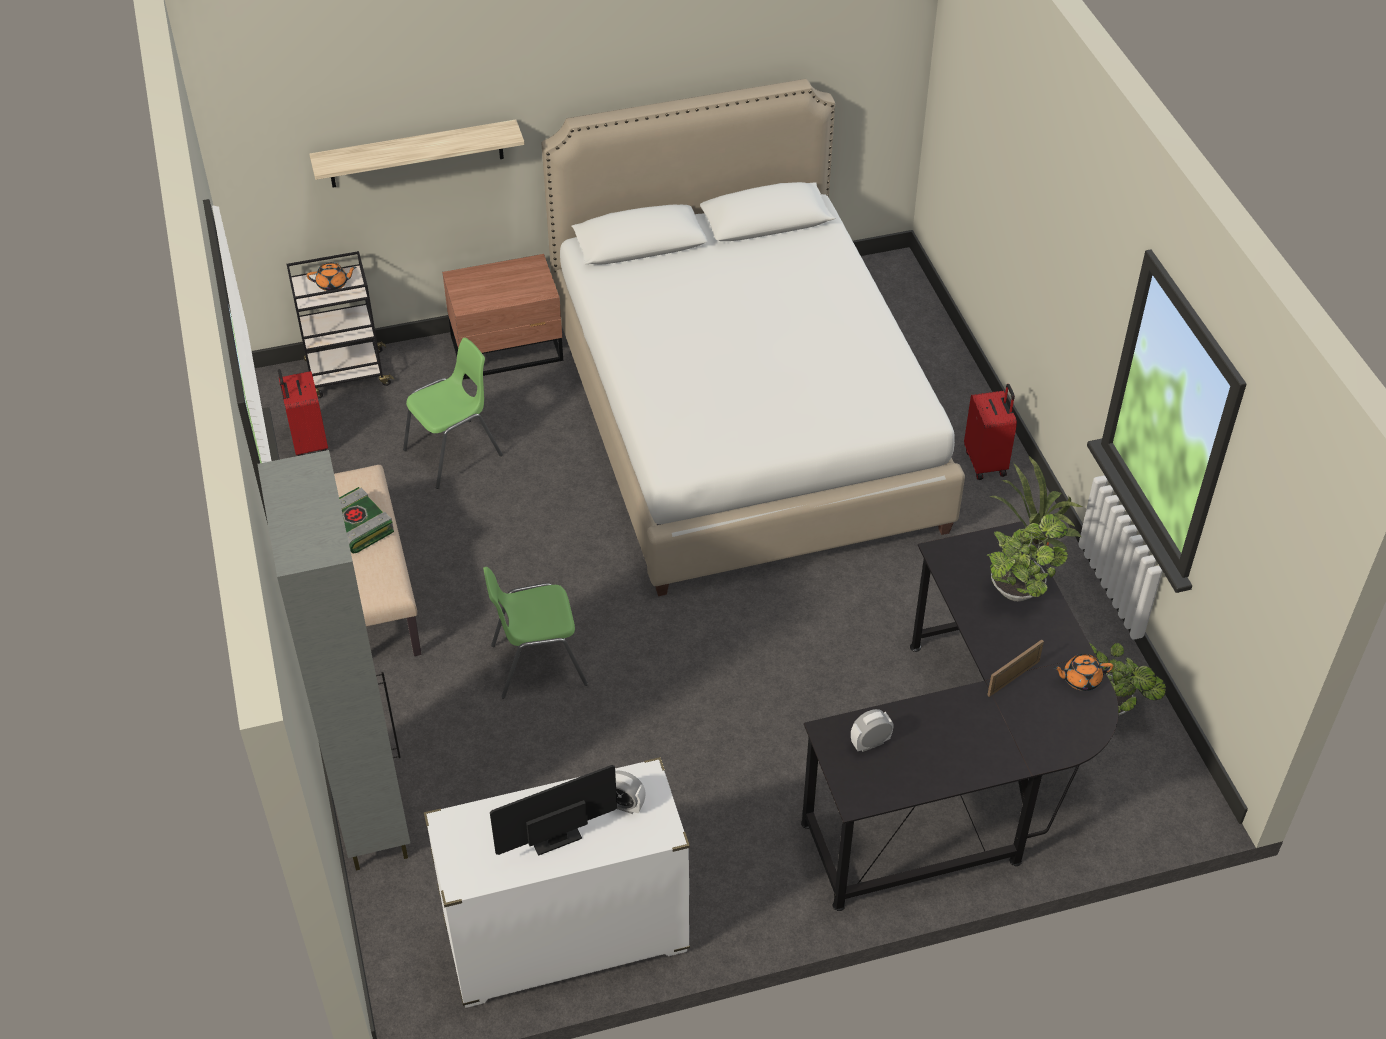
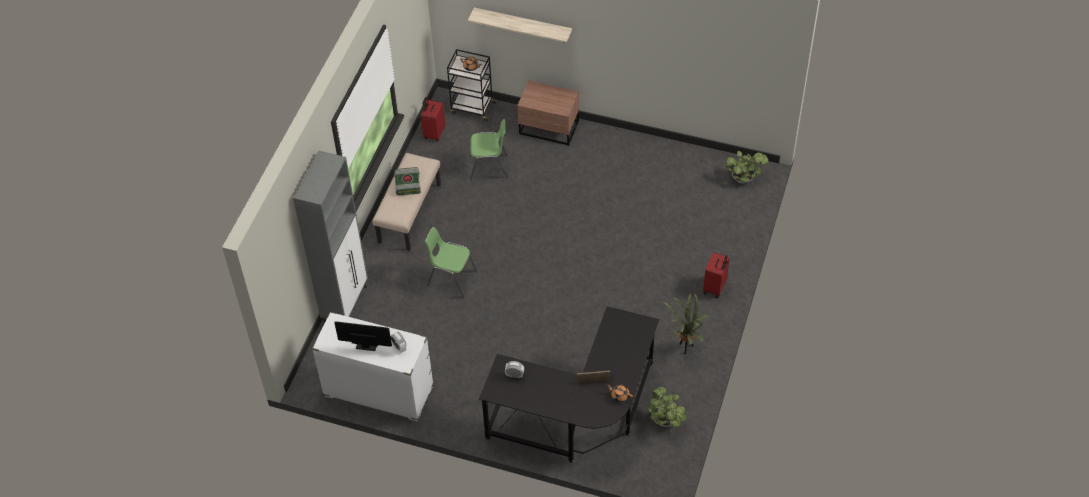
camera: 35 degrees right, 5 degrees up
white bed [542,79,965,596] -> none
potted plant [987,513,1068,601] -> potted plant moved to [726,151,768,184]

